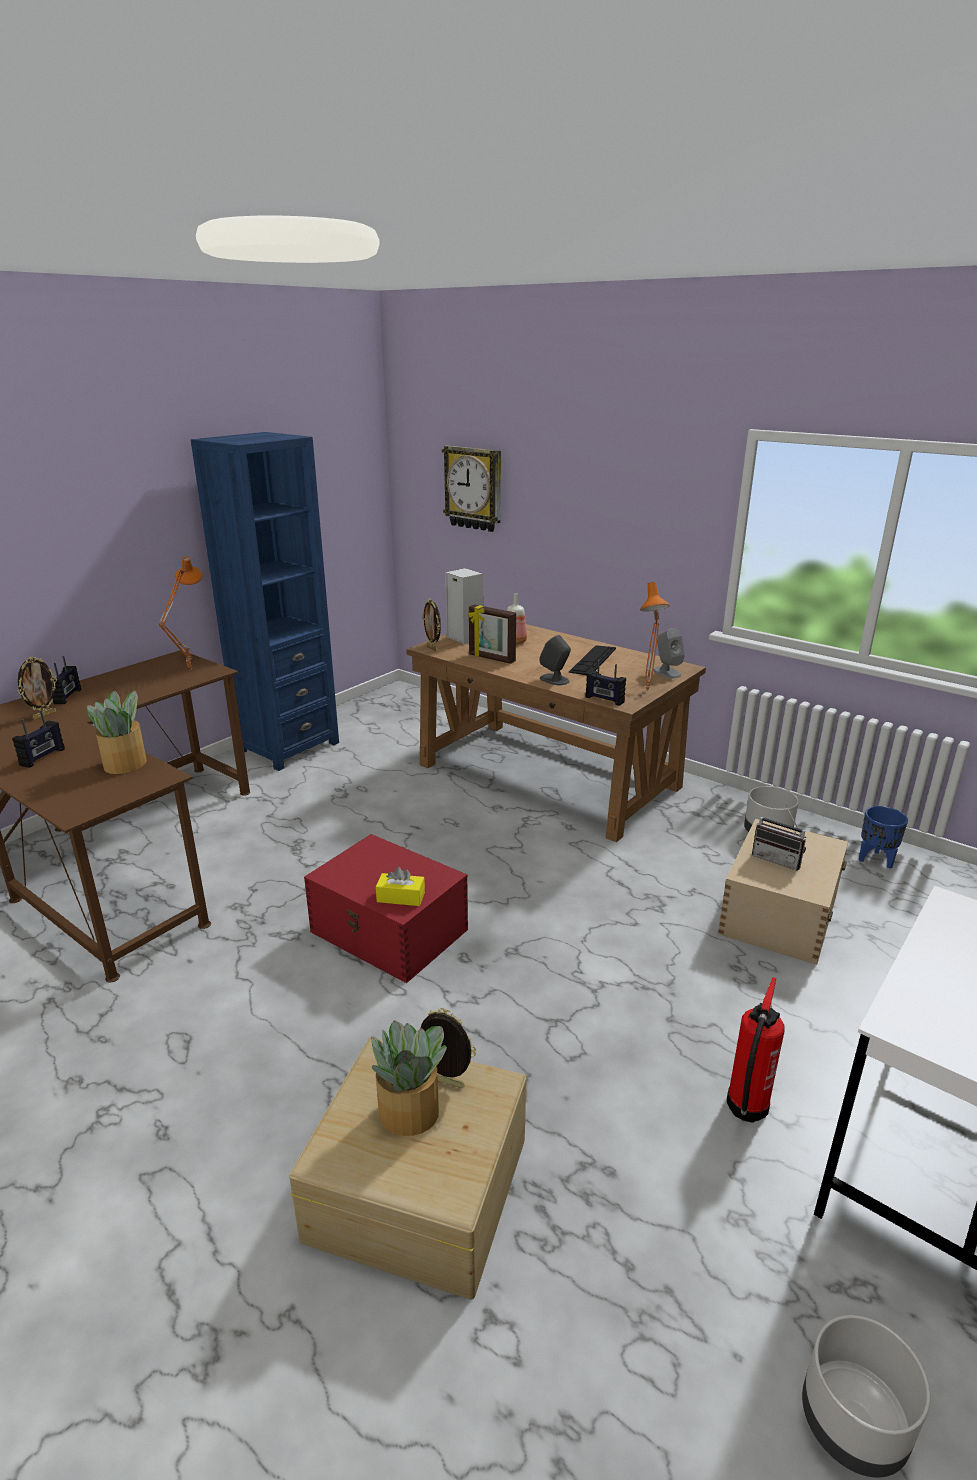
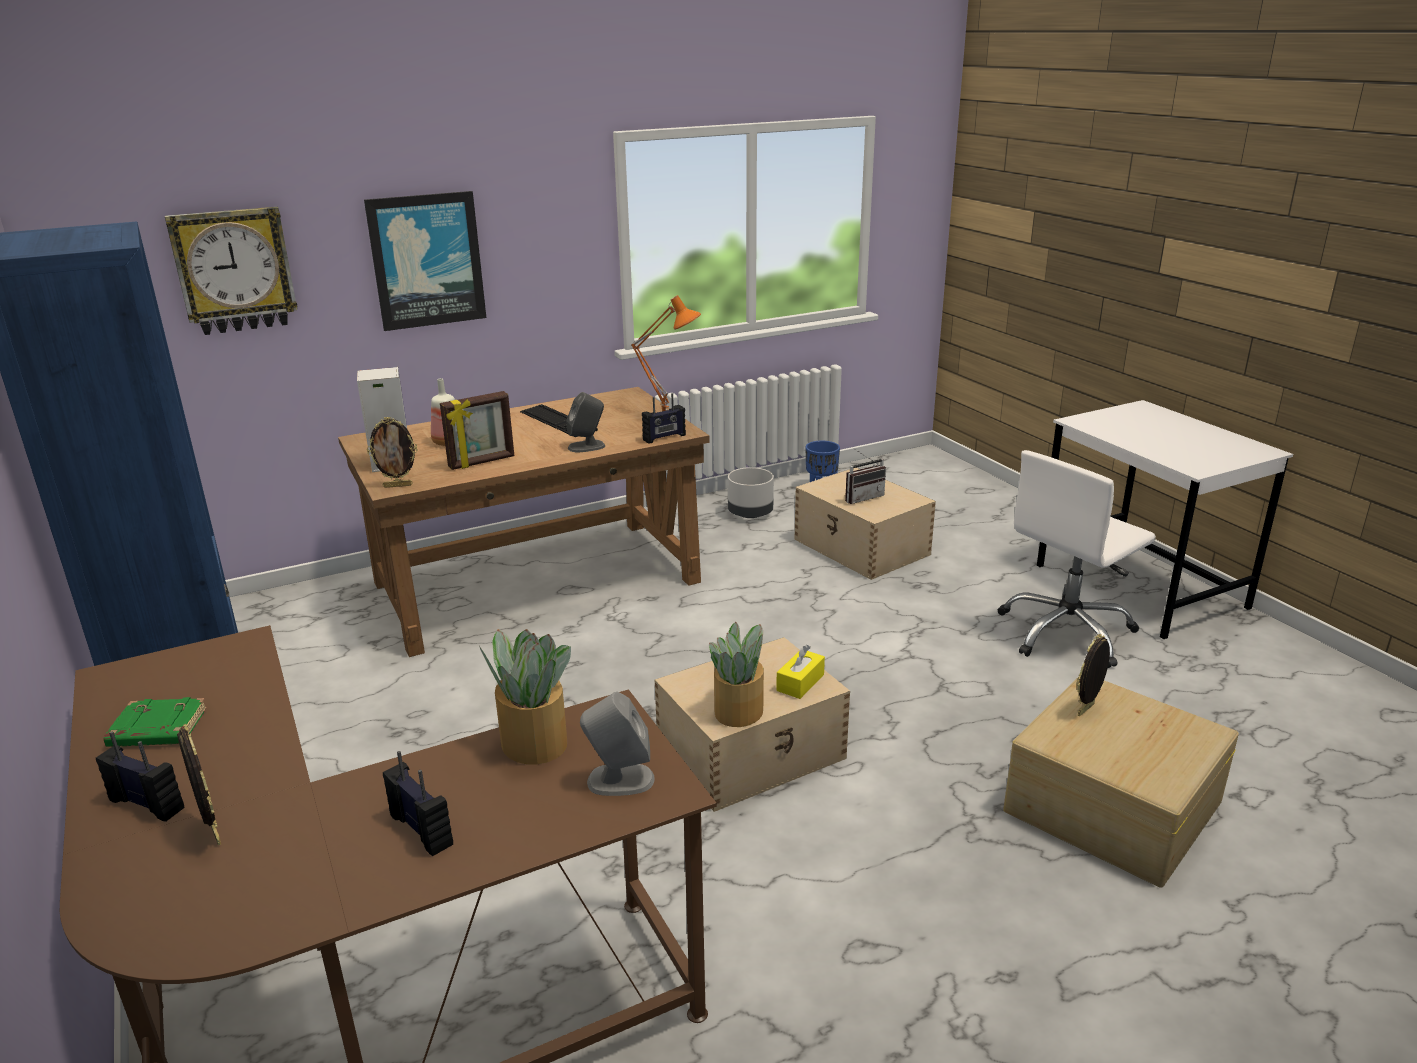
camera: 65 degrees left, 0 degrees up
orange table lamp [159,556,202,671] -> none
red storage box [304,834,468,983] -> beige storage box [654,637,850,812]
potted plant [371,1020,447,1136] -> potted plant moved to [709,622,764,727]
grey speaker [653,628,685,678] -> grey speaker moved to [580,692,655,796]
fire extinguisher [727,977,784,1122] -> white office chair [998,450,1156,668]
grey planter [802,1315,930,1478] -> none
none -> green book [103,697,207,747]
none -> picture [364,191,486,331]

